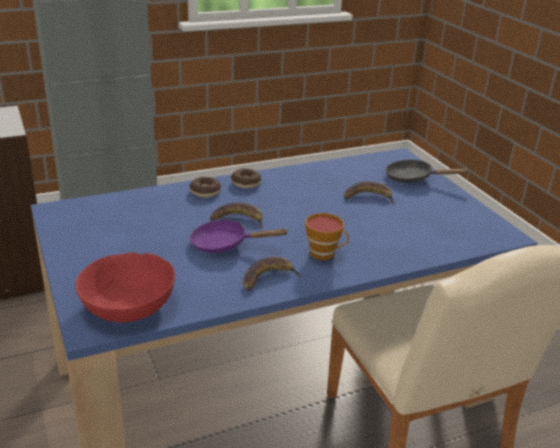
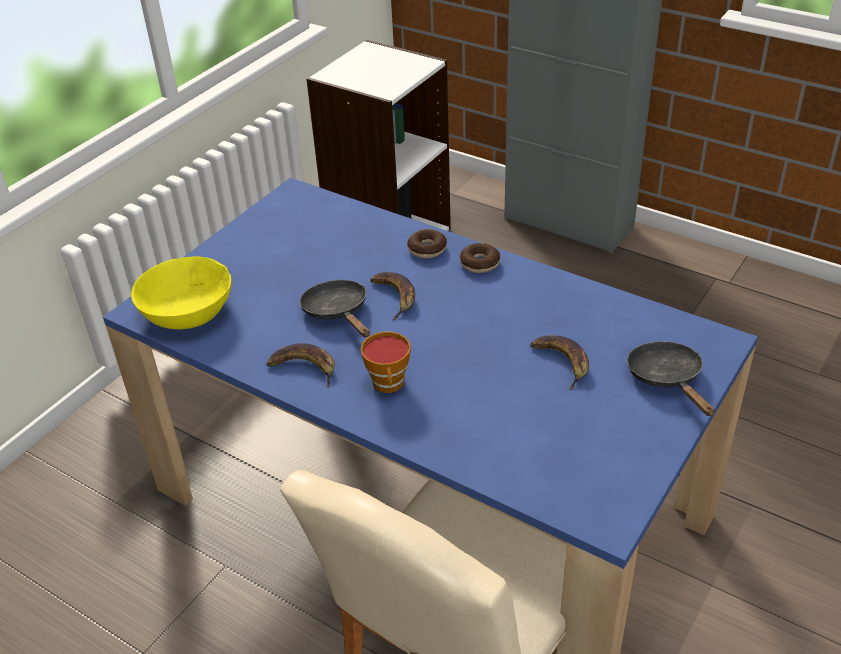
camera: 60 degrees right, 10 degrees up
red bowl [75,252,175,322] -> yellow bowl [131,256,231,329]
purple frying pan [190,219,289,253] -> black frying pan [300,280,370,337]

